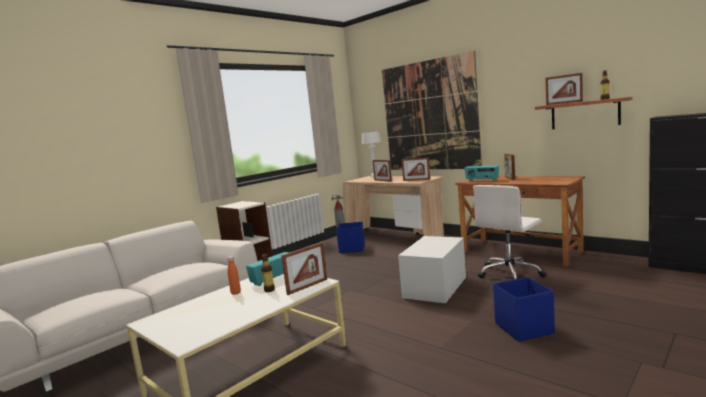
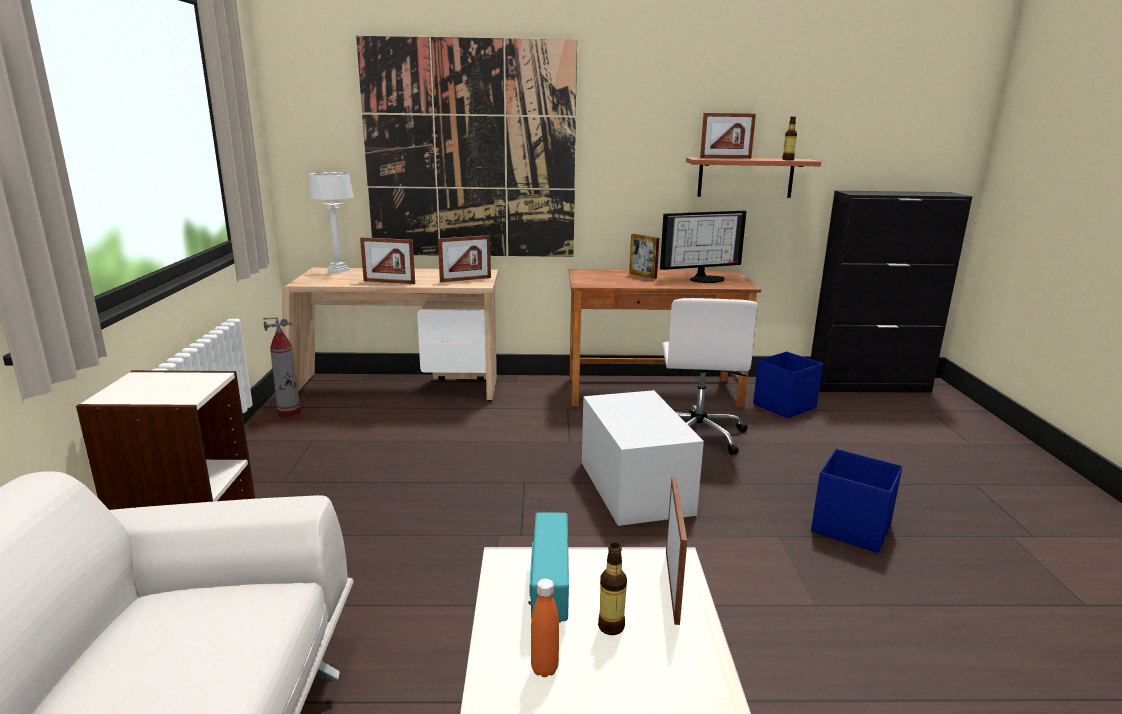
camera: 45 degrees left, 10 degrees up
blue storage box [336,222,365,253] -> blue storage box moved to [753,351,823,418]
radio [465,166,499,181] -> none
none -> monitor [660,211,746,283]

